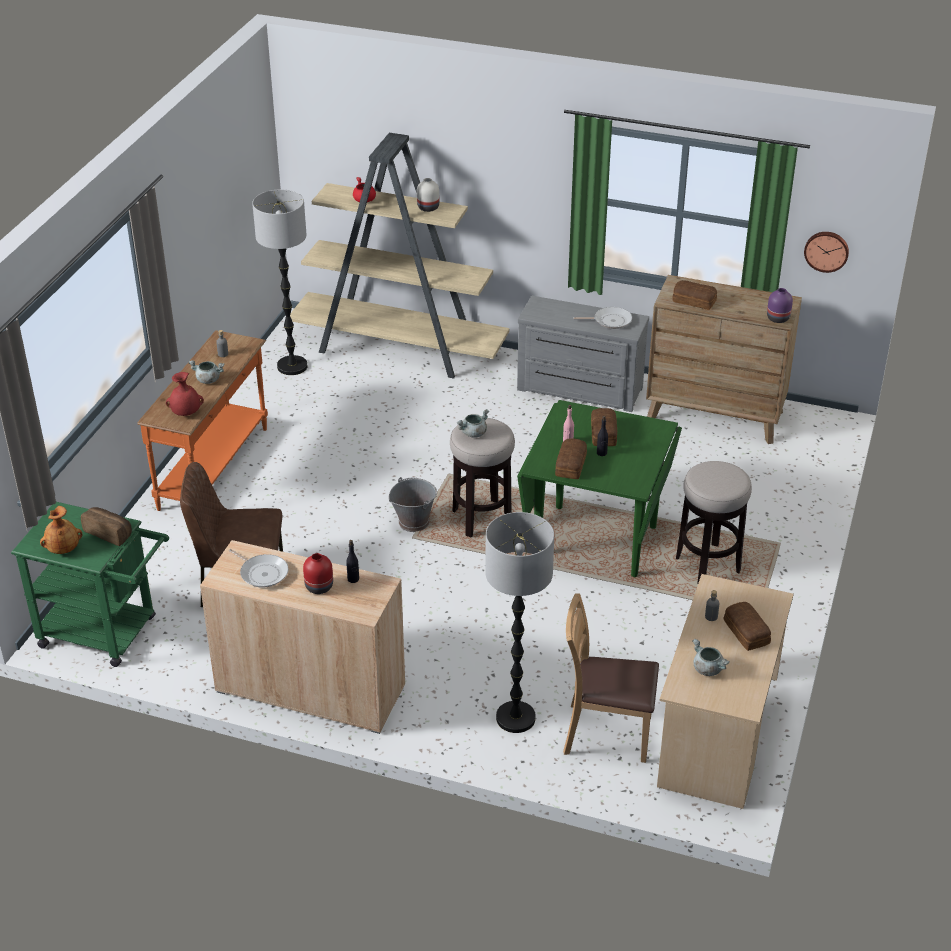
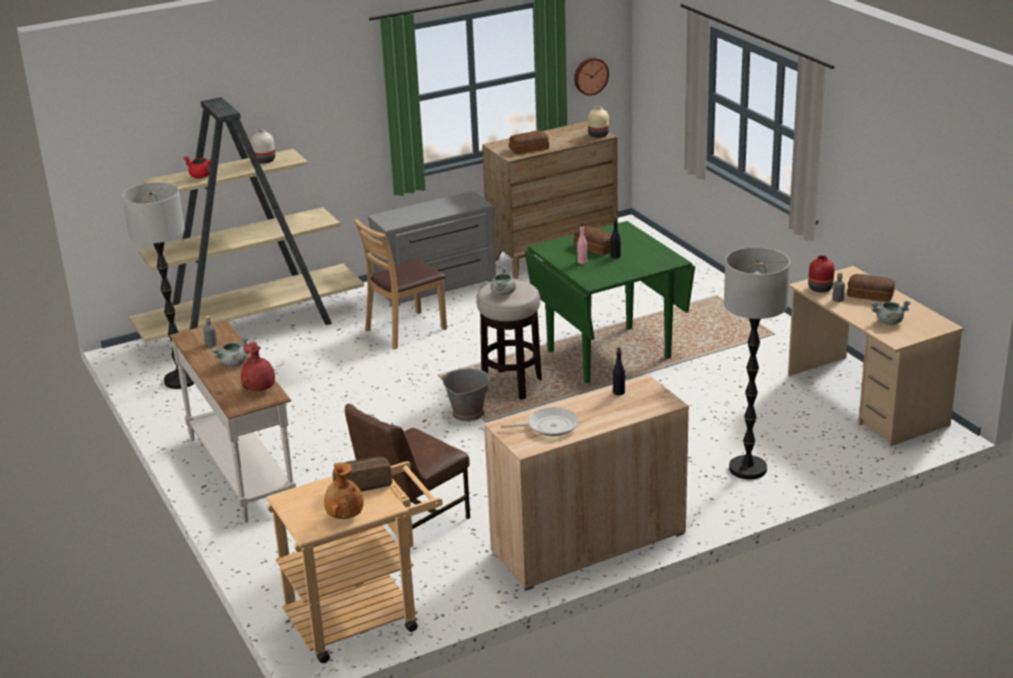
camera: 45 degrees left, 10 degrees down
green cart [11,502,169,667] -> beige cart [266,461,443,663]
orange console table [137,330,268,511] -> white console table [170,321,296,523]
red vase [303,553,333,594] -> red vase moved to [808,255,835,292]
bread [555,438,587,479] -> none
brown chair [563,593,659,763] -> brown chair moved to [354,218,447,350]
frying pan [574,307,632,329] -> none
stool [676,461,752,584] -> none
purple vase [767,288,793,323] -> beige vase [588,106,609,138]

